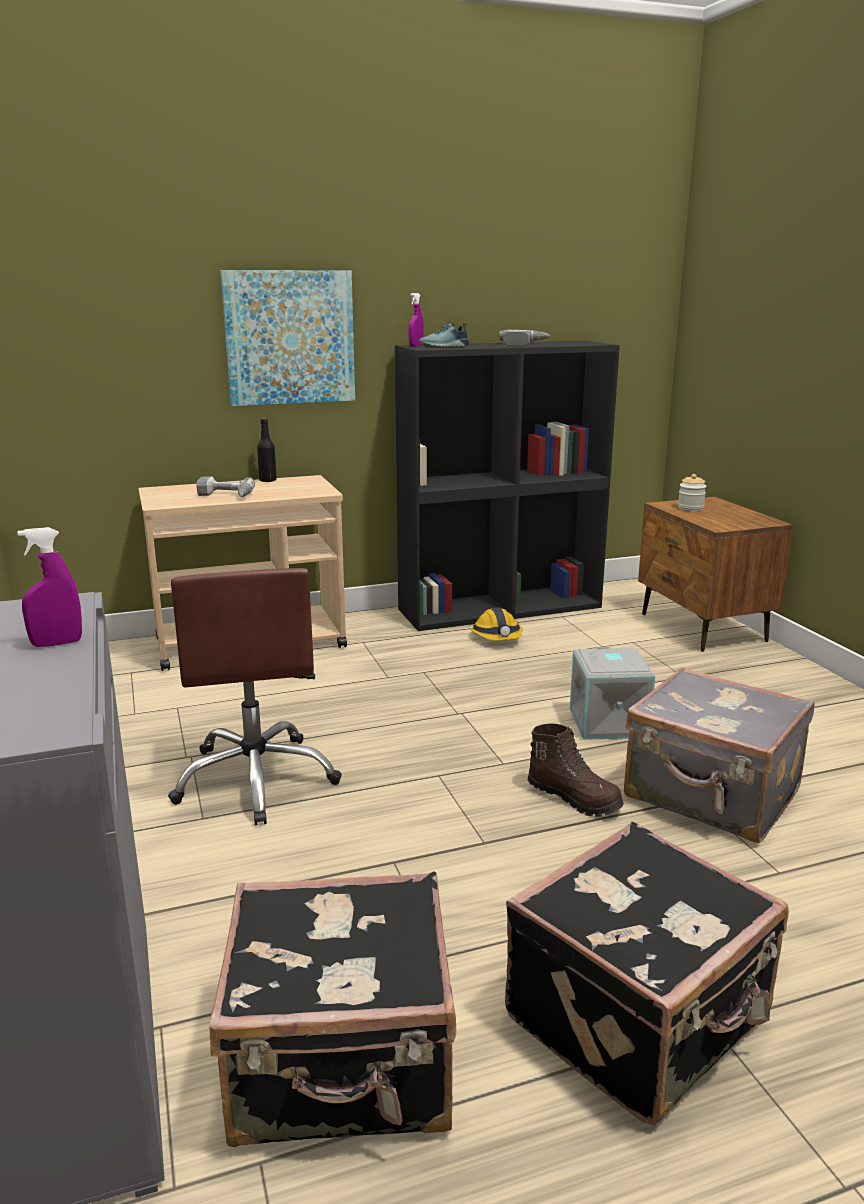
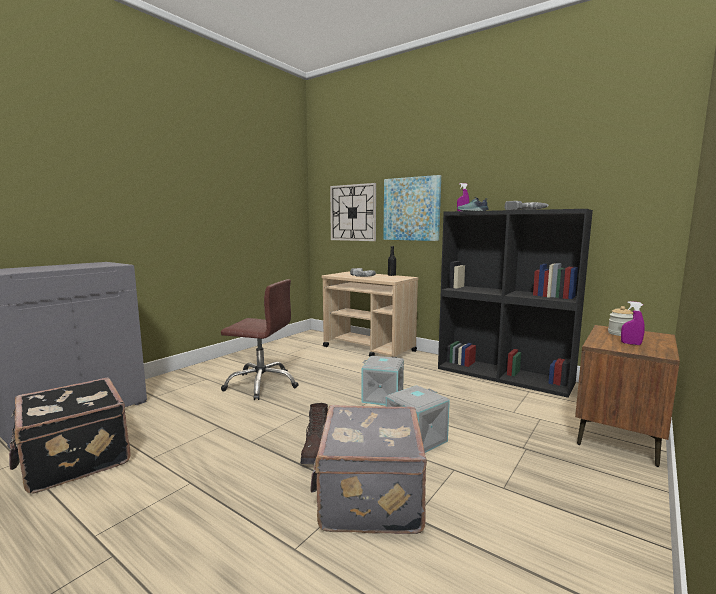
camera: 55 degrees right, 10 degrees down
purple spray bottle [17,527,82,647] -> purple spray bottle moved to [621,301,645,345]
brown office chair [168,568,342,825] -> brown office chair turned 120 degrees counterclockwise [221,279,299,400]
hard hat [470,608,523,641] -> none
black suitcase [505,821,789,1125] -> none
none -> wall clock [330,183,376,241]
none -> grey storage box [362,356,404,405]

